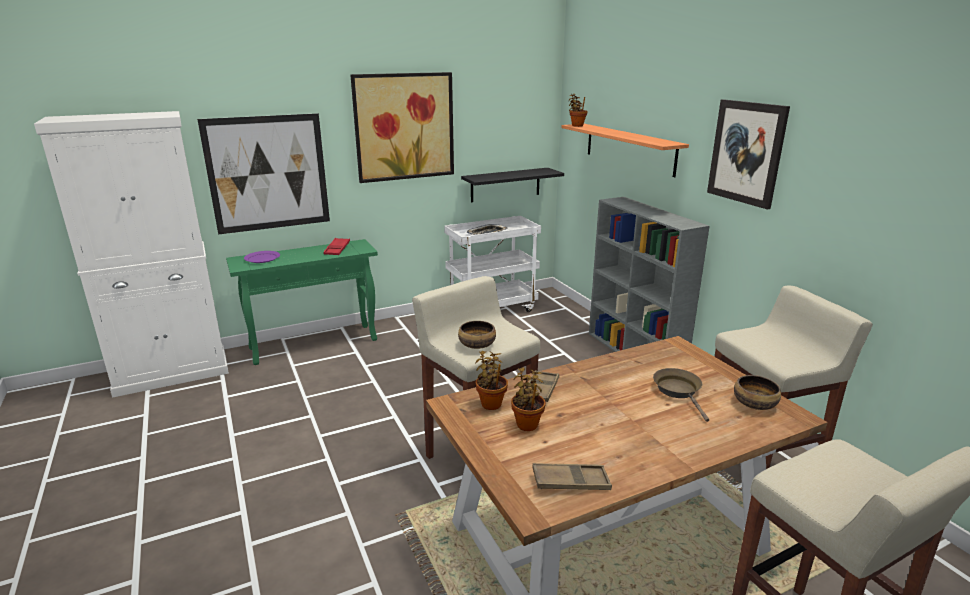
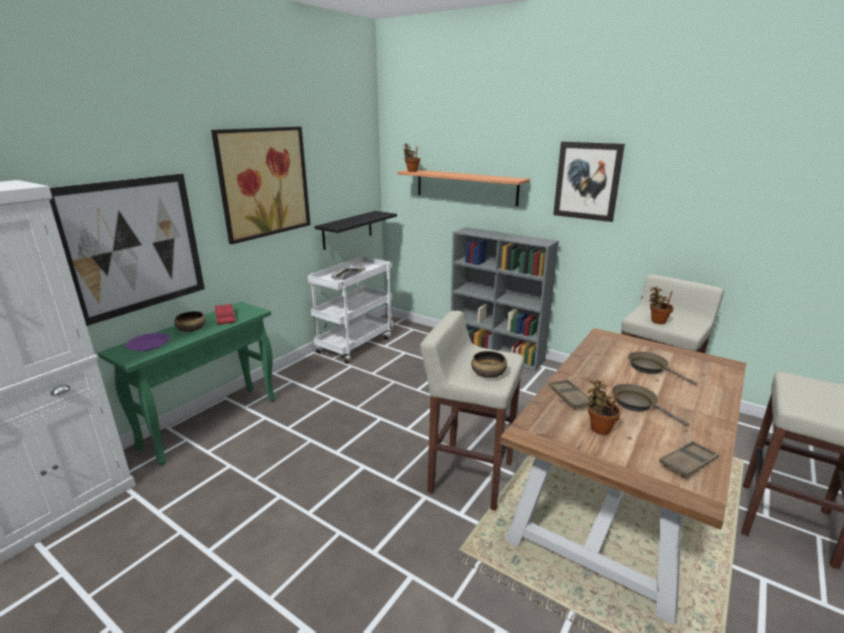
camera: 30 degrees left, 0 degrees up
potted plant [475,351,508,410] -> potted plant moved to [649,287,674,324]
bowl [734,375,781,410] -> bowl moved to [174,311,206,332]
none -> brown frying pan [612,384,689,426]

